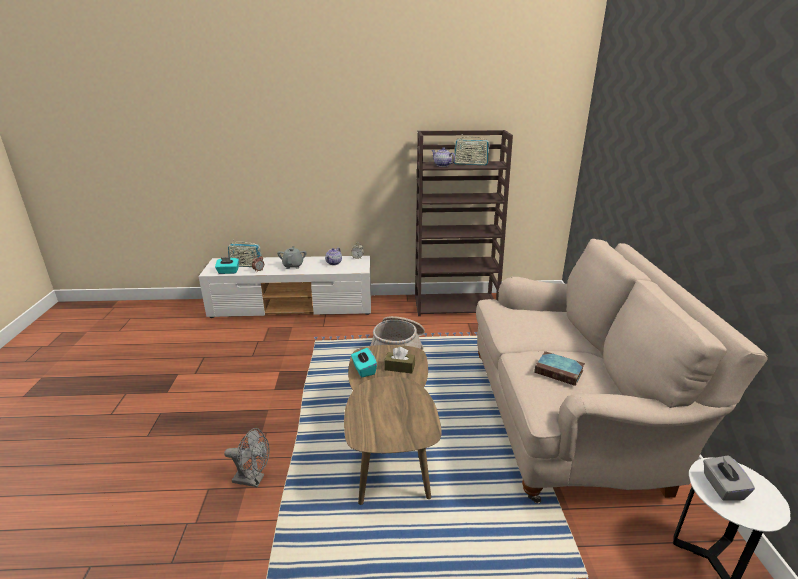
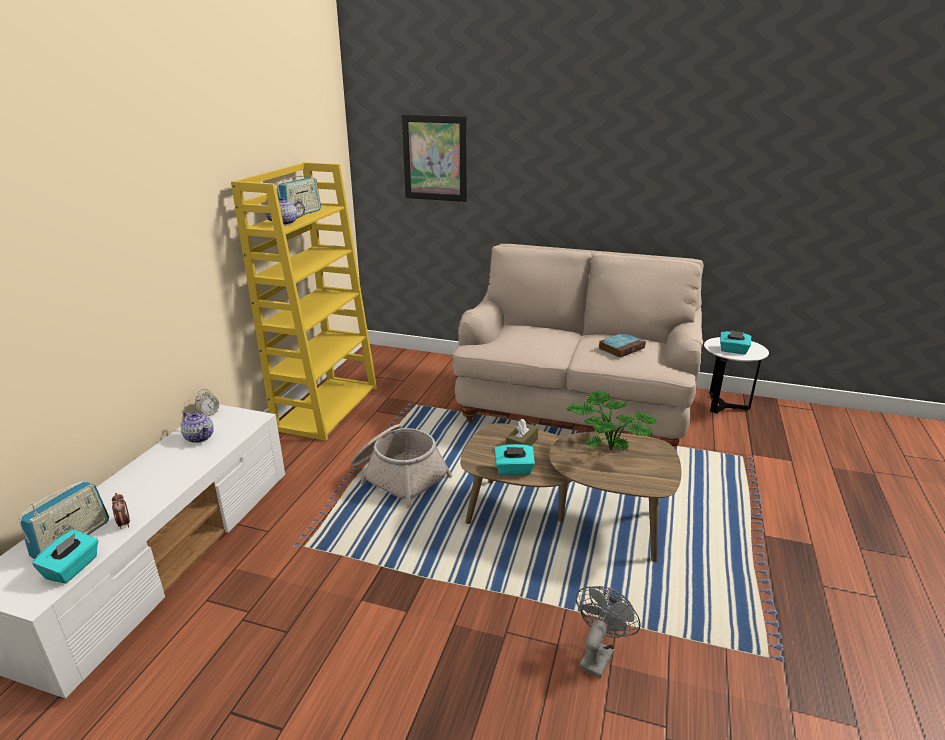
camera: 70 degrees left, 0 degrees up
grey teapot [277,246,307,269] -> none
brown bookcase [415,130,513,316] -> yellow bookcase [231,162,377,441]
grey tissue box [703,455,755,501] -> turquoise tissue box [720,330,751,354]
none -> picture [402,115,467,202]
none -> potted plant [567,390,658,451]

